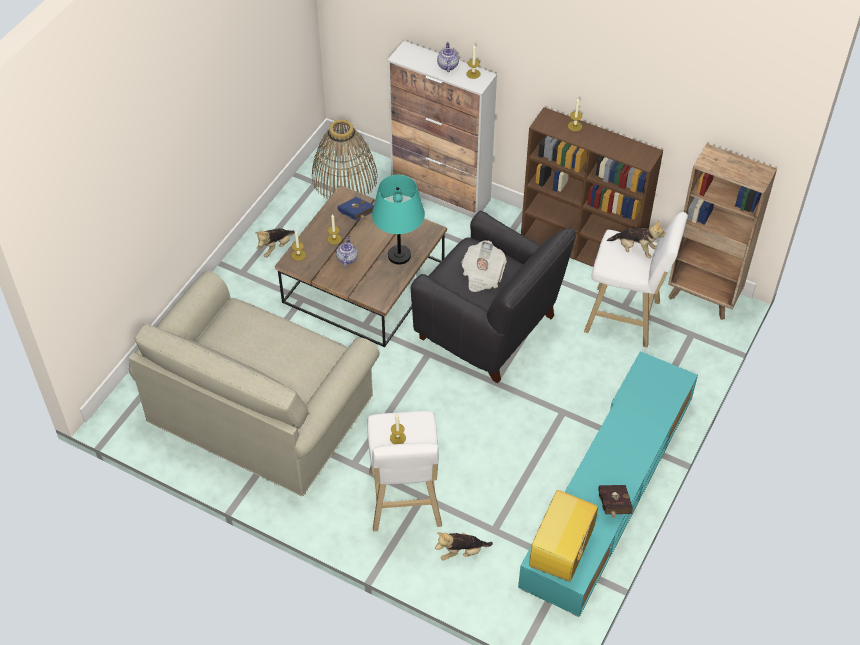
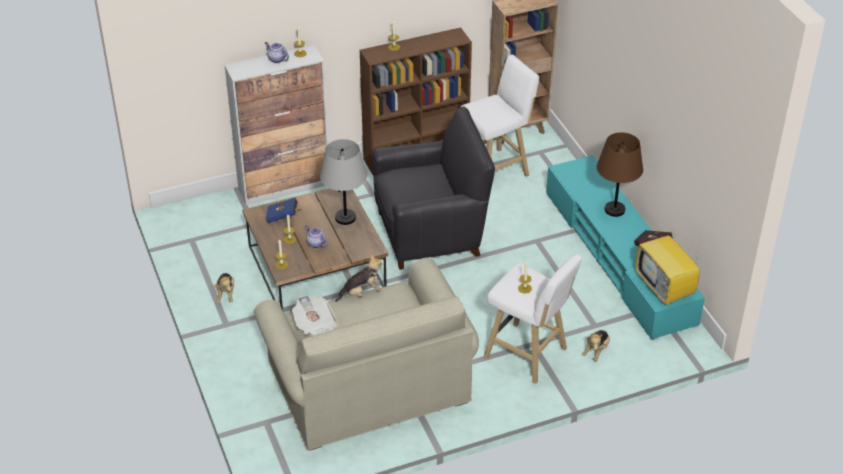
camera: 50 degrees left, 10 degrees down
basket [312,119,378,199] -> none
turquoise table lamp [372,175,425,264] -> grey table lamp [320,139,367,225]
newspaper [461,240,507,292] -> newspaper moved to [292,295,338,336]
plush toy [607,220,666,258] -> plush toy moved to [335,254,383,302]
none -> brown table lamp [597,132,643,217]

